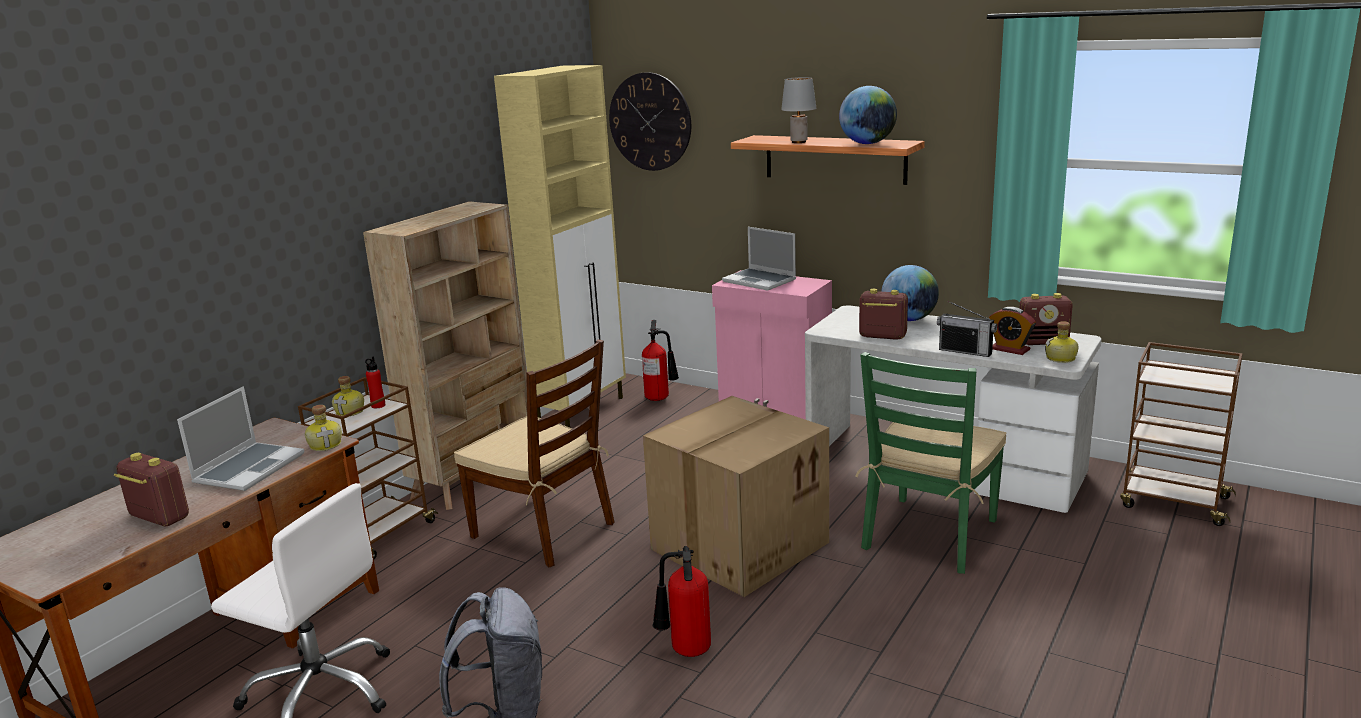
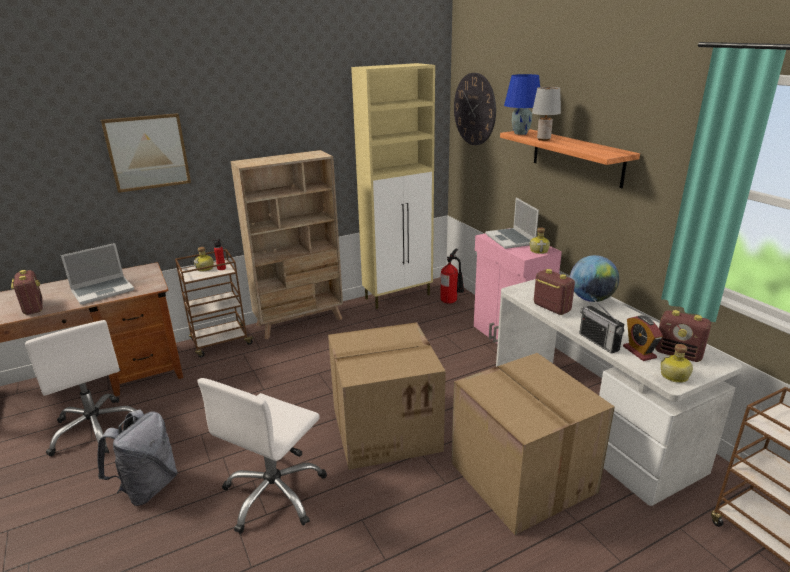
camera: 30 degrees right, 5 degrees up
bottle [305,405,342,451] -> bottle moved to [530,227,550,254]
brown chair [454,339,615,568] -> none
fire extinguisher [653,546,711,657] -> white office chair [198,378,327,534]
globe [839,86,897,144] -> none
green chair [855,352,1007,574] -> cardboard box [451,353,615,535]
none -> picture [101,113,191,193]
none -> blue table lamp [504,74,540,135]

